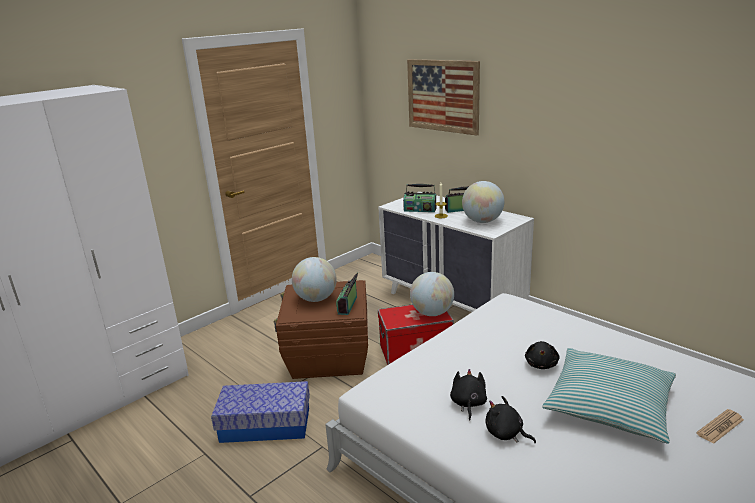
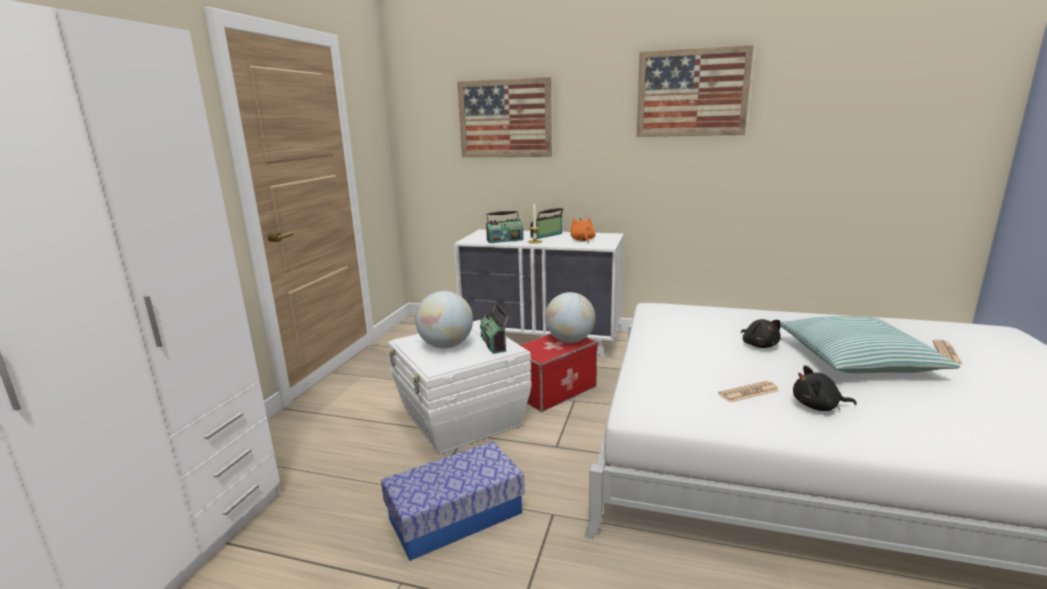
camera: 30 degrees left, 5 degrees down
brown storage box [273,280,368,379] -> white storage box [388,320,531,454]
black plush toy [450,369,487,420] -> newspaper [718,381,779,403]
globe [462,181,504,223] -> orange plush toy [570,217,596,243]
none -> picture [637,45,754,137]

